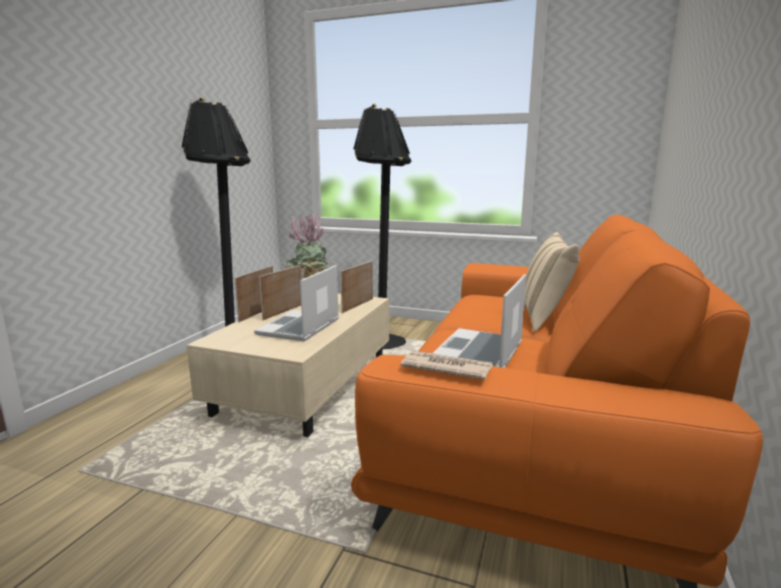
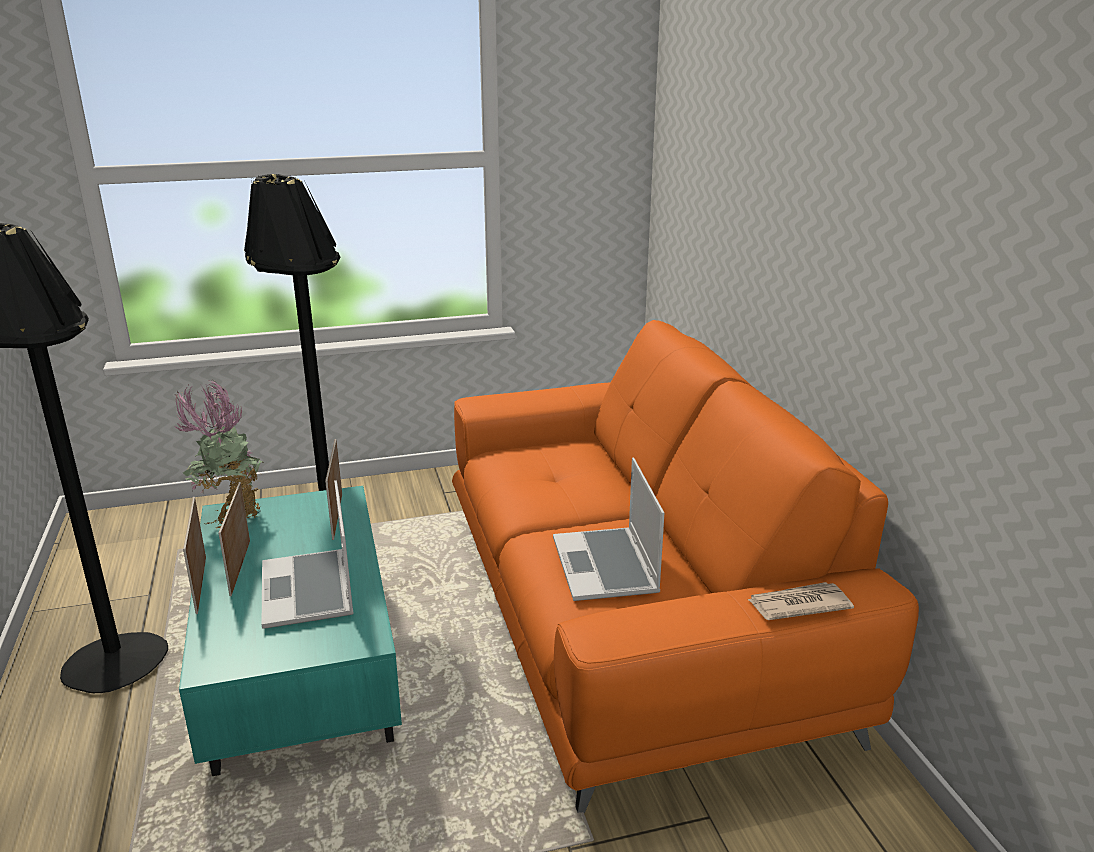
camera: 35 degrees left, 10 degrees up
beige coffee table [187,294,389,437] -> turquoise coffee table [179,486,402,776]
newspaper [400,350,493,380] -> newspaper moved to [748,582,854,620]
beige pillow [524,232,580,332] -> none

